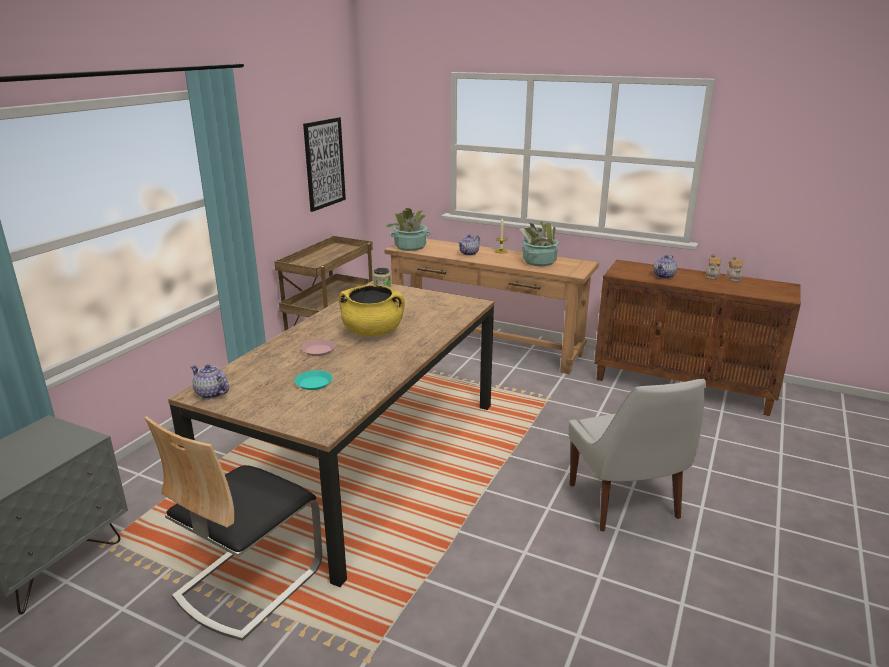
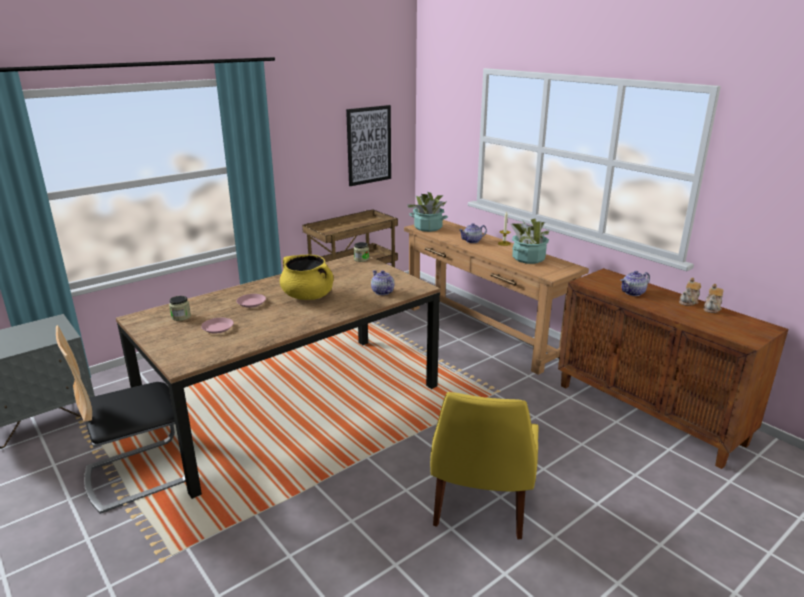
camera: 25 degrees right, 0 degrees up
teapot [190,364,229,399] -> teapot moved to [371,270,395,295]
turquoise plate [295,370,333,390] -> pink plate [201,318,234,334]
white chair [569,379,706,531] -> yellow chair [430,392,539,539]
none -> jar [169,296,191,321]

